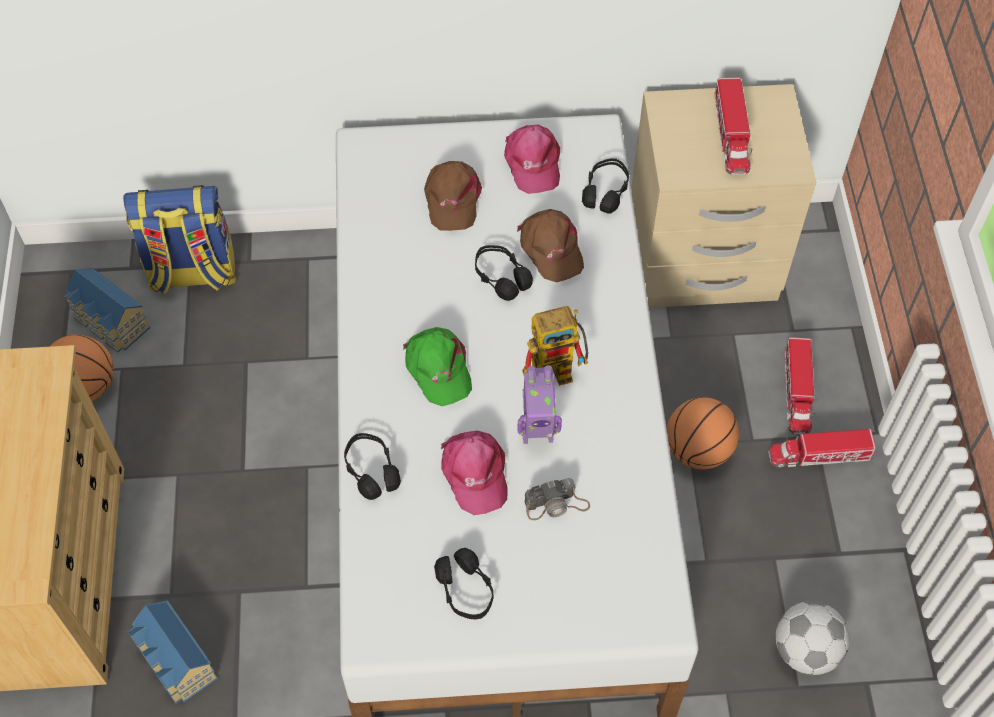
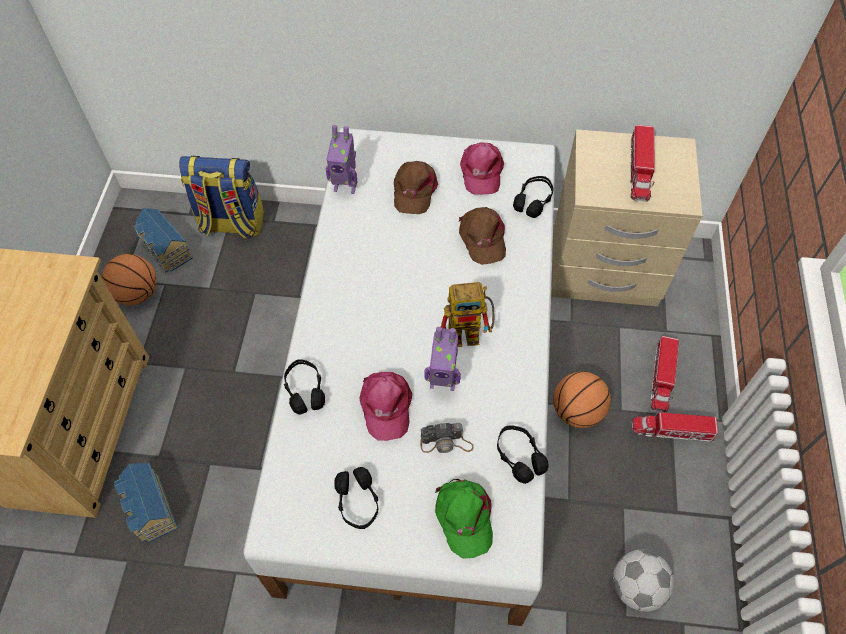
camera: 10 degrees right, 0 degrees up
green cap [403,327,472,406] -> green cap moved to [435,479,493,559]
black headphones [475,245,533,301] -> black headphones moved to [497,425,549,484]
none -> toy robot [326,125,357,194]

